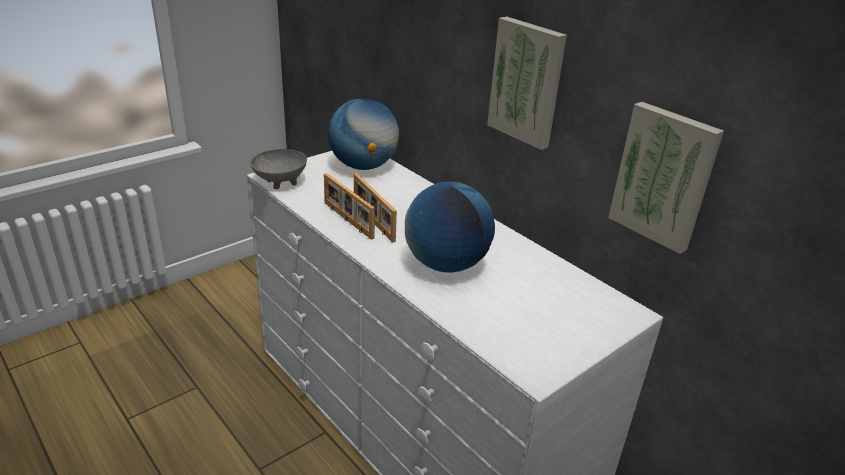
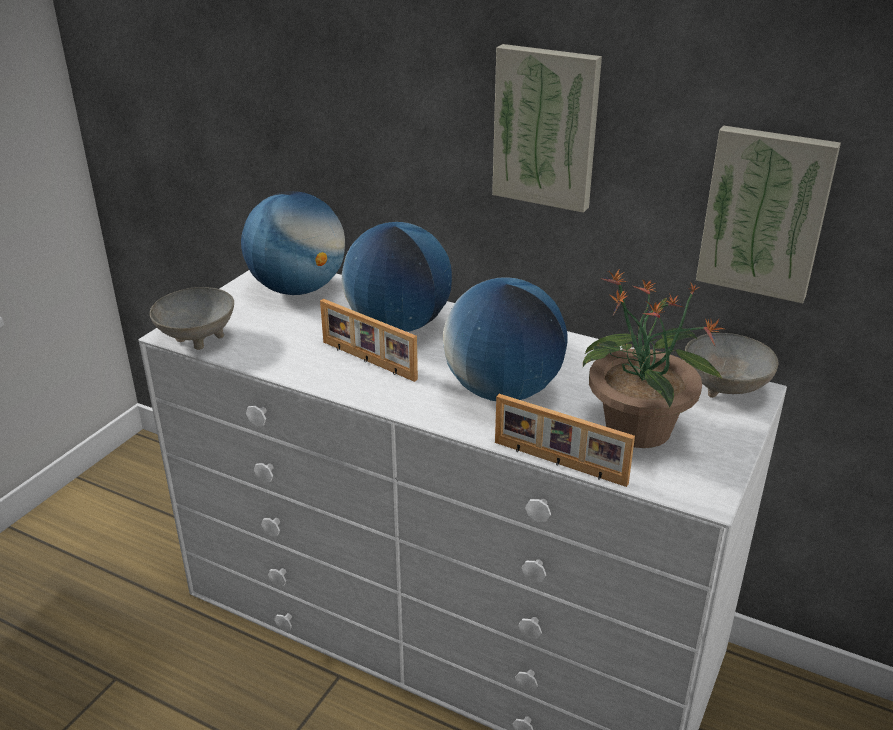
camera: 20 degrees left, 0 degrees up
picture frame [324,173,375,240] -> picture frame moved to [495,394,635,487]
none -> globe [342,222,452,332]
none -> potted plant [583,270,724,448]
none -> grey bowl [685,333,779,398]

